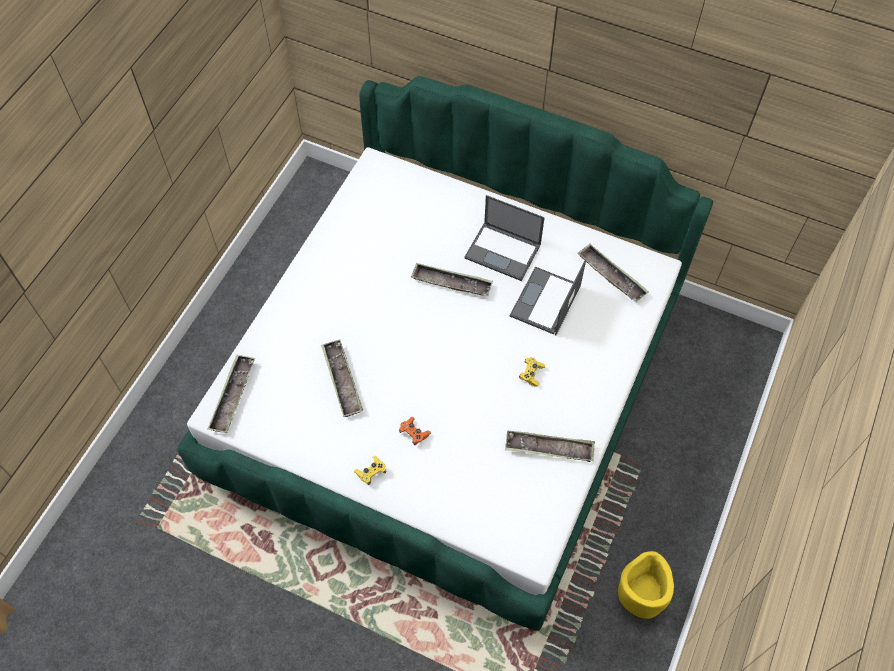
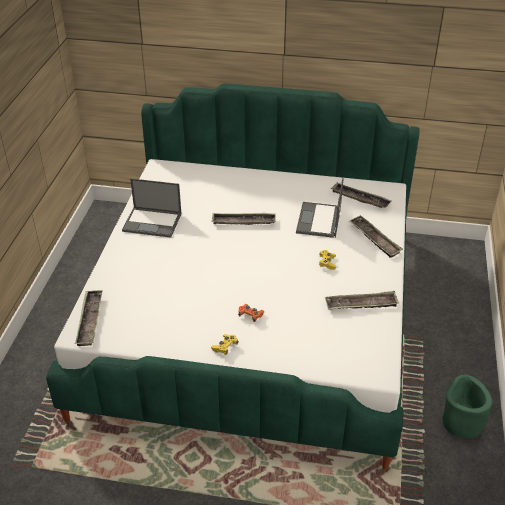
camera: 15 degrees left, 20 degrees down
tray [321,339,363,417] -> tray moved to [349,215,403,258]
laptop [464,195,545,281] -> laptop moved to [122,178,181,238]
yellow planter [618,551,674,619] -> green planter [443,374,492,438]

